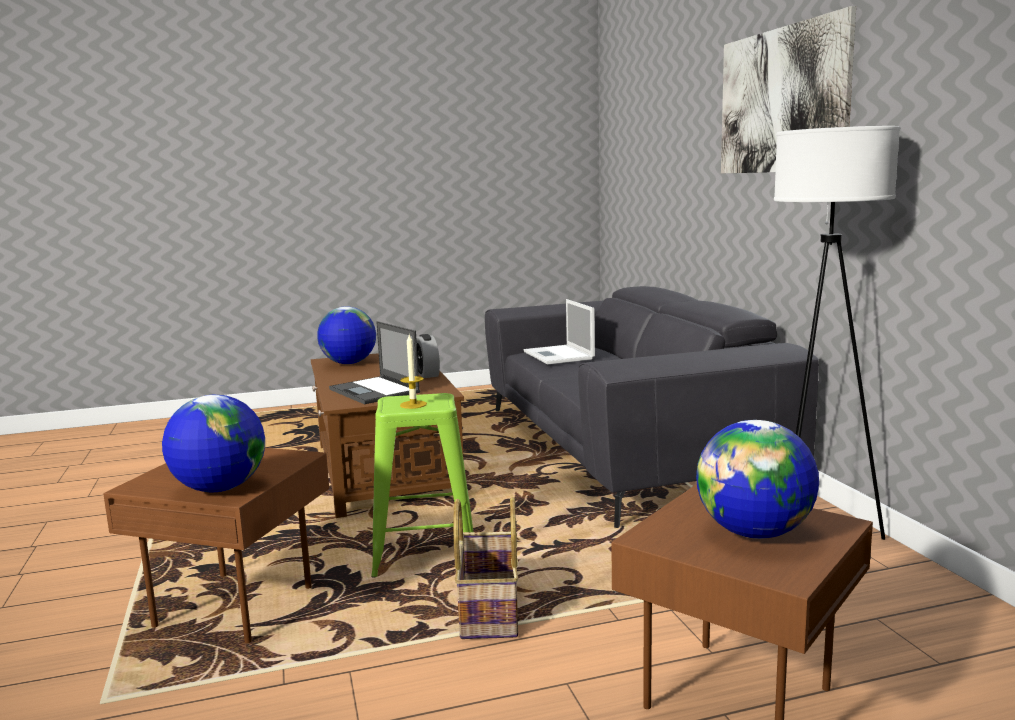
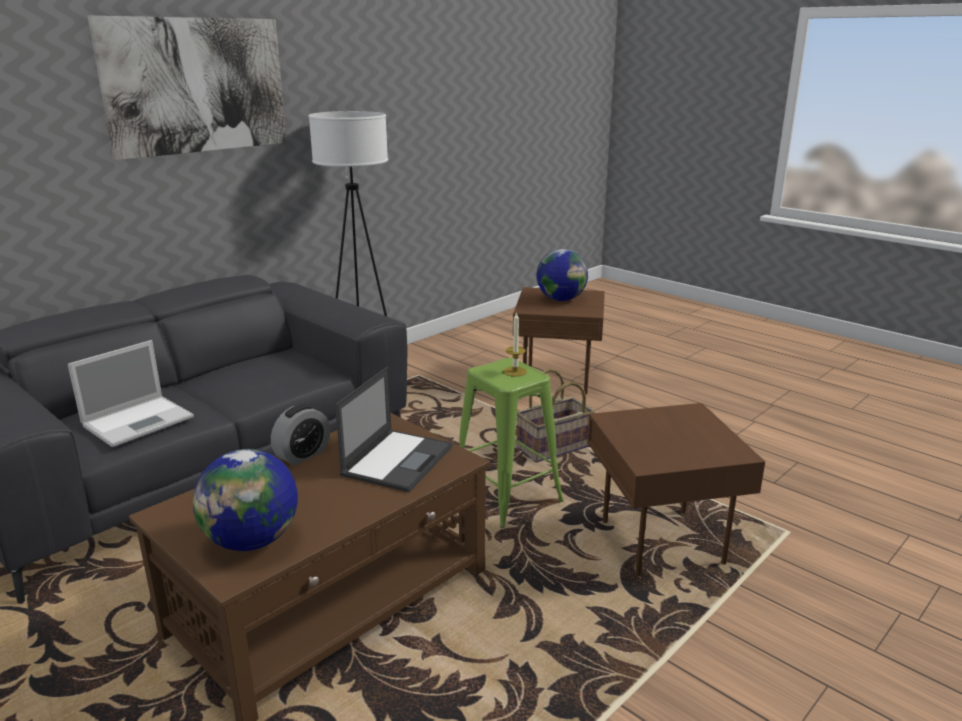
camera: 120 degrees left, 10 degrees up
globe [162,395,265,492] -> none

